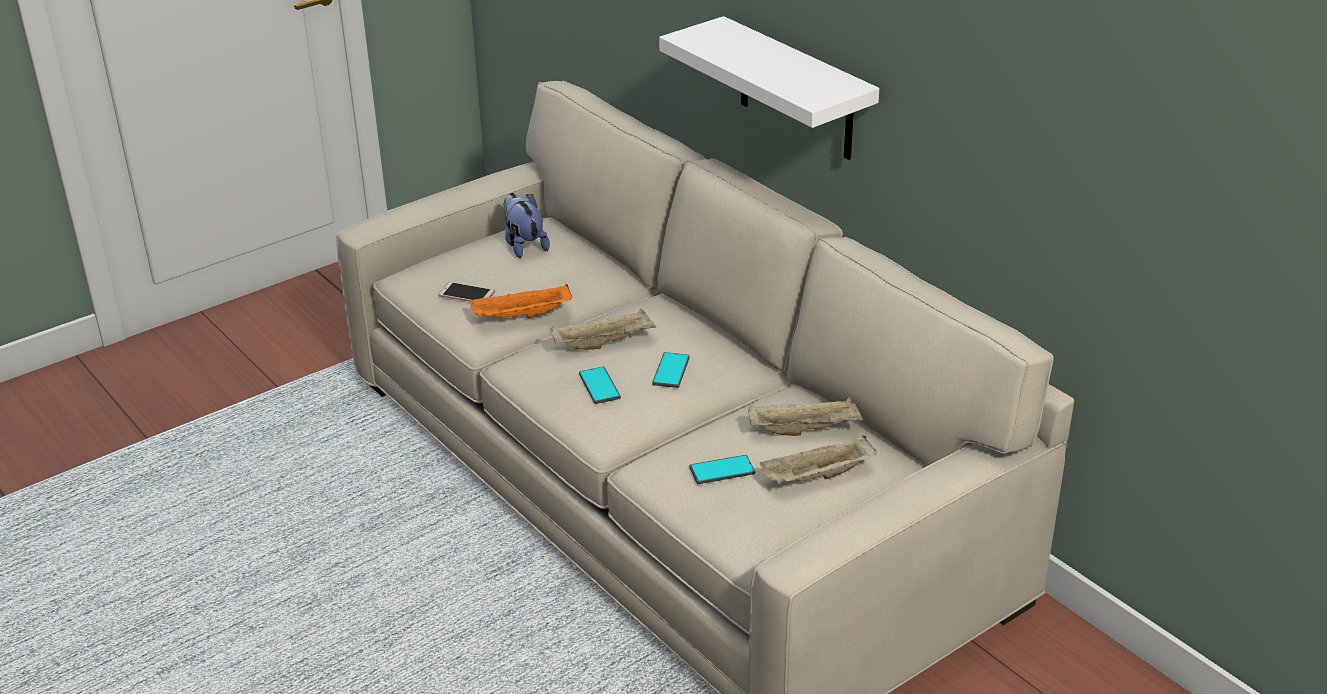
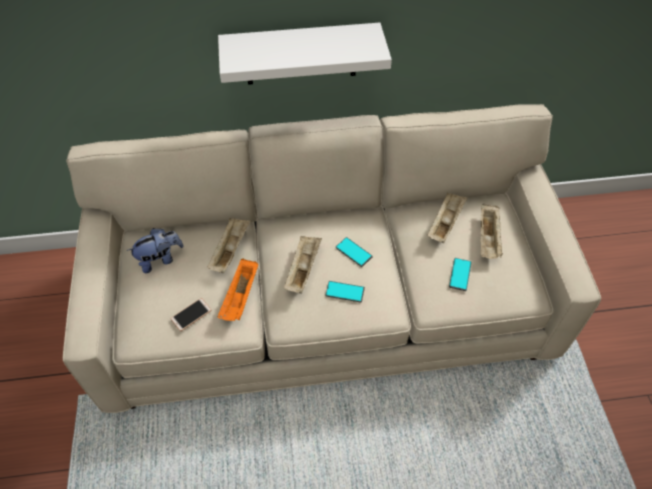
camera: 60 degrees left, 20 degrees up
plush toy [503,193,550,258] -> plush toy turned 150 degrees clockwise [127,228,184,273]
none -> beige tray [207,218,250,273]

